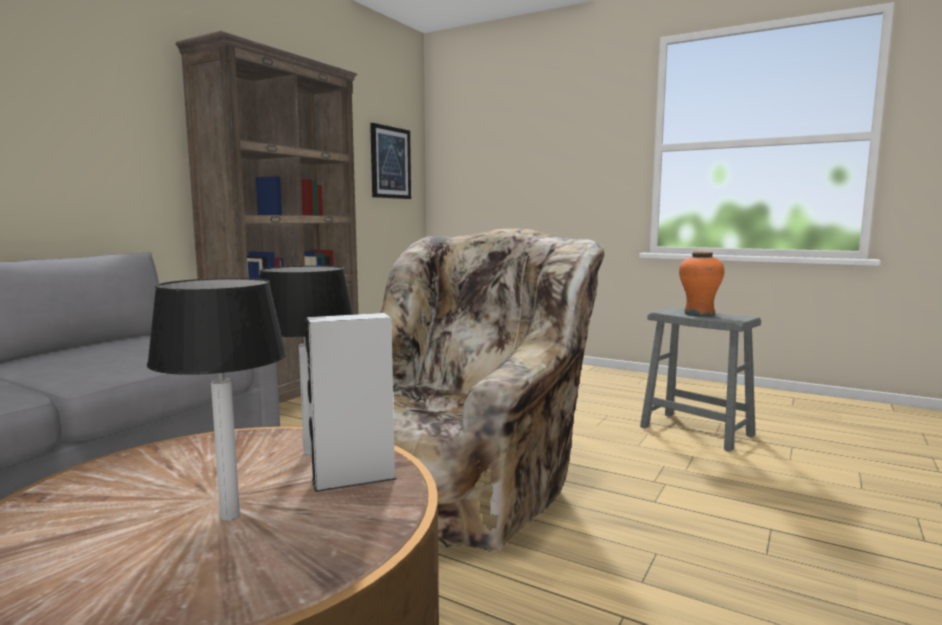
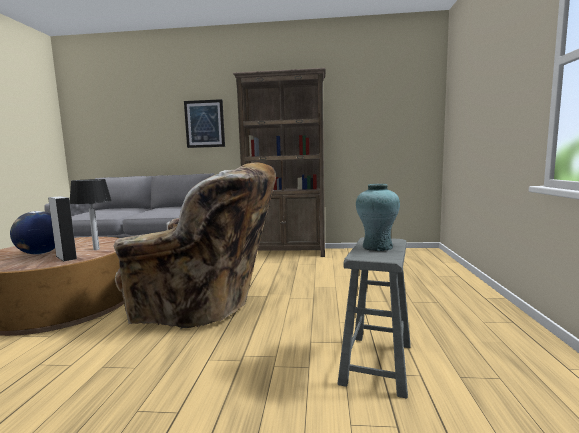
camera: 65 degrees right, 0 degrees up
table lamp [147,278,286,520] -> globe [10,211,55,254]
picture [370,123,411,199] -> picture moved to [184,99,225,148]
orange vase [679,251,725,317] -> turquoise vase [356,184,400,251]

